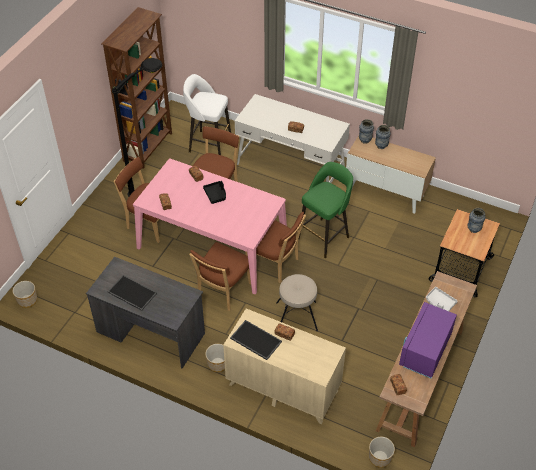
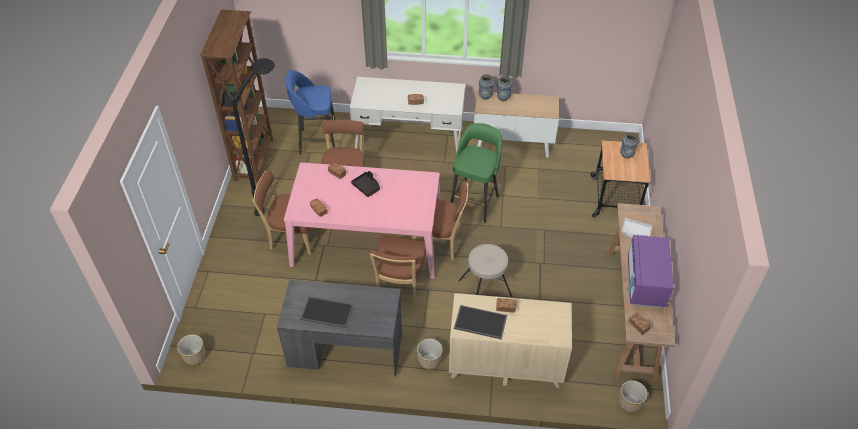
camera: 20 degrees left, 0 degrees up
white stool [183,74,231,155] -> blue stool [286,70,335,155]

